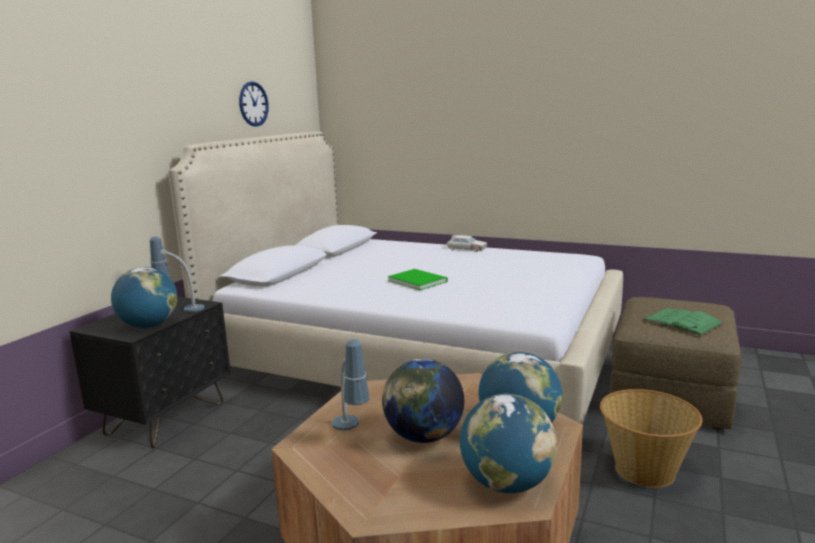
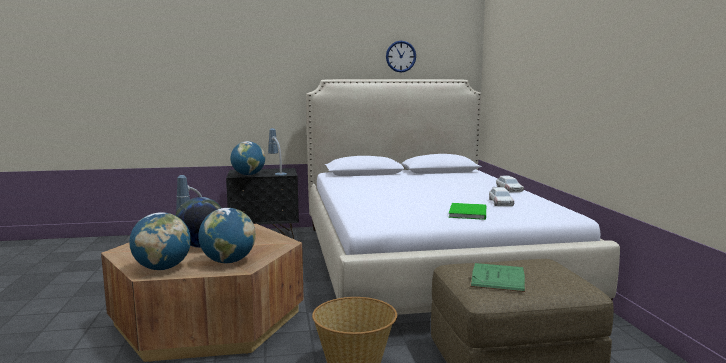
camera: 55 degrees right, 5 degrees down
green book [388,269,448,290] -> green book moved to [449,203,486,220]
none -> toy car [489,187,514,207]

